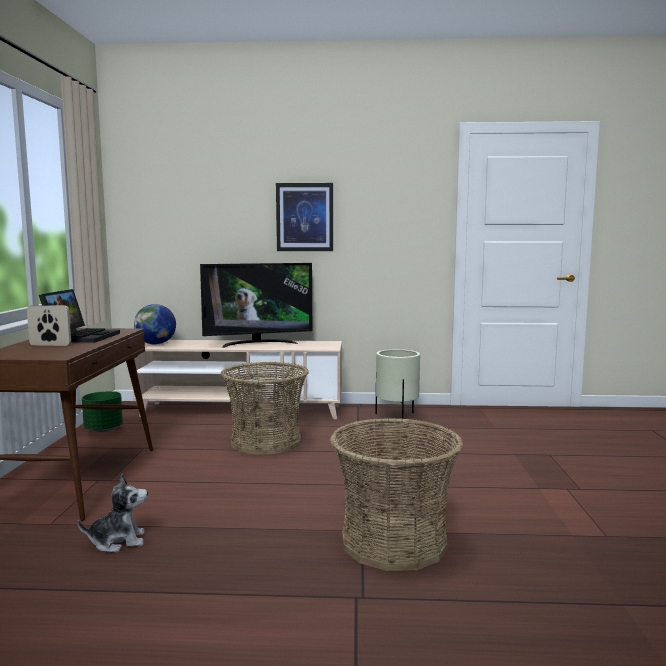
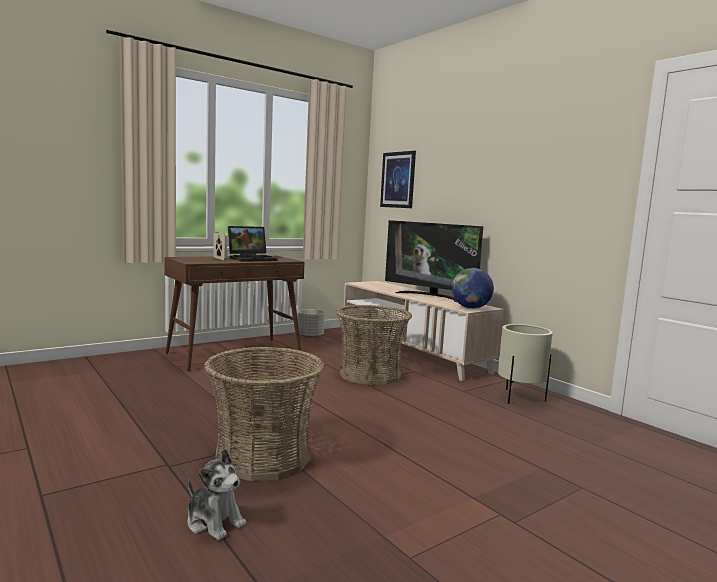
camera: 50 degrees right, 0 degrees up
plush toy [78,474,148,552] -> plush toy moved to [187,448,246,541]
green planter [82,391,123,432] -> grey planter [297,309,325,338]
globe [134,304,176,345] -> globe moved to [452,268,494,309]
picture [276,183,333,251] -> picture moved to [380,151,416,208]

